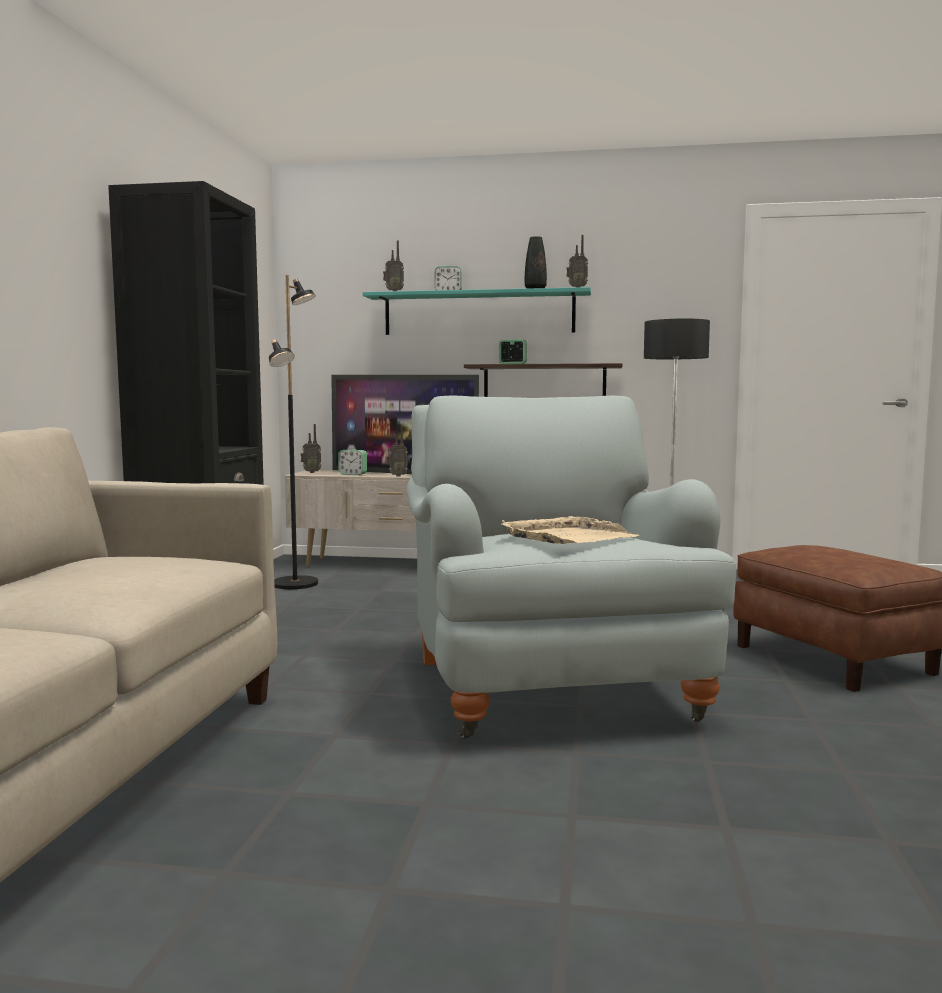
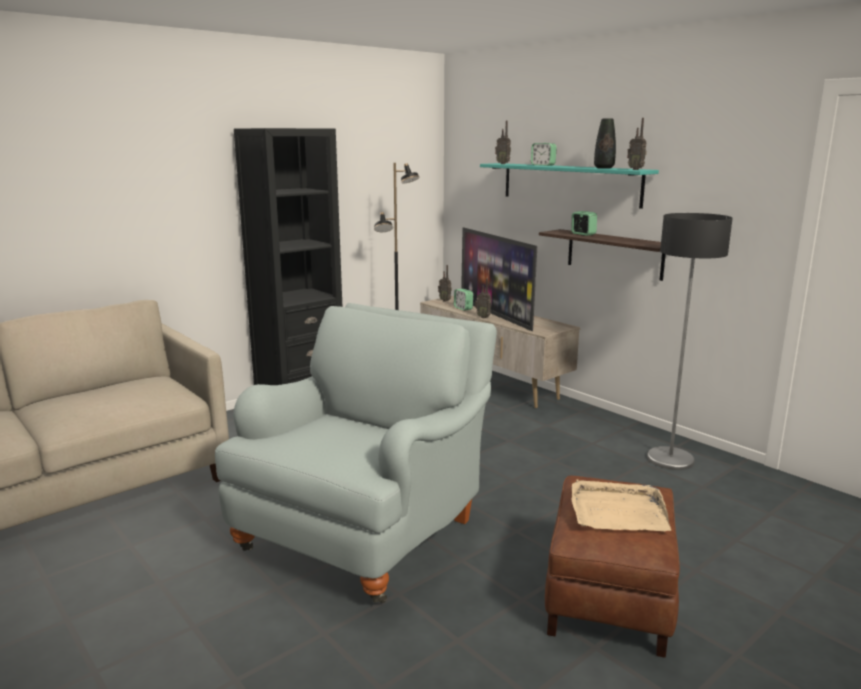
camera: 40 degrees right, 10 degrees up
beige tray [501,516,639,544] -> beige tray moved to [572,479,671,531]

